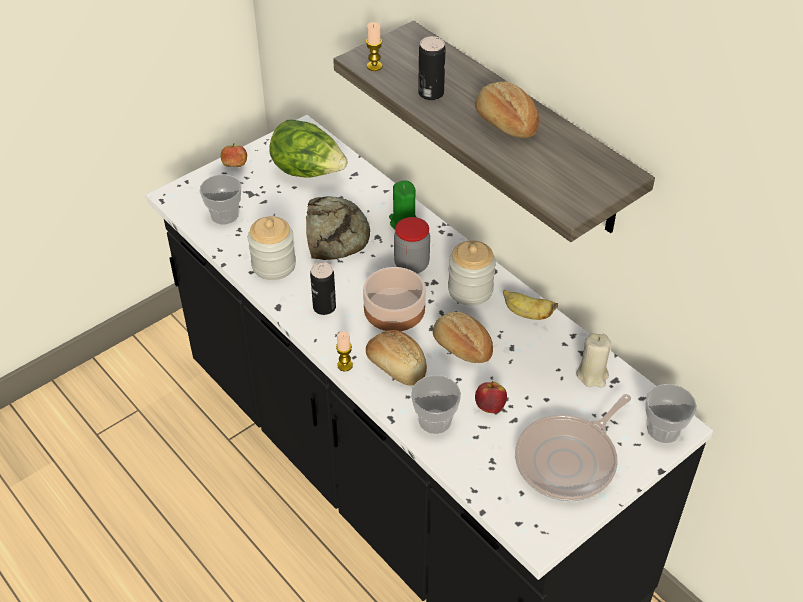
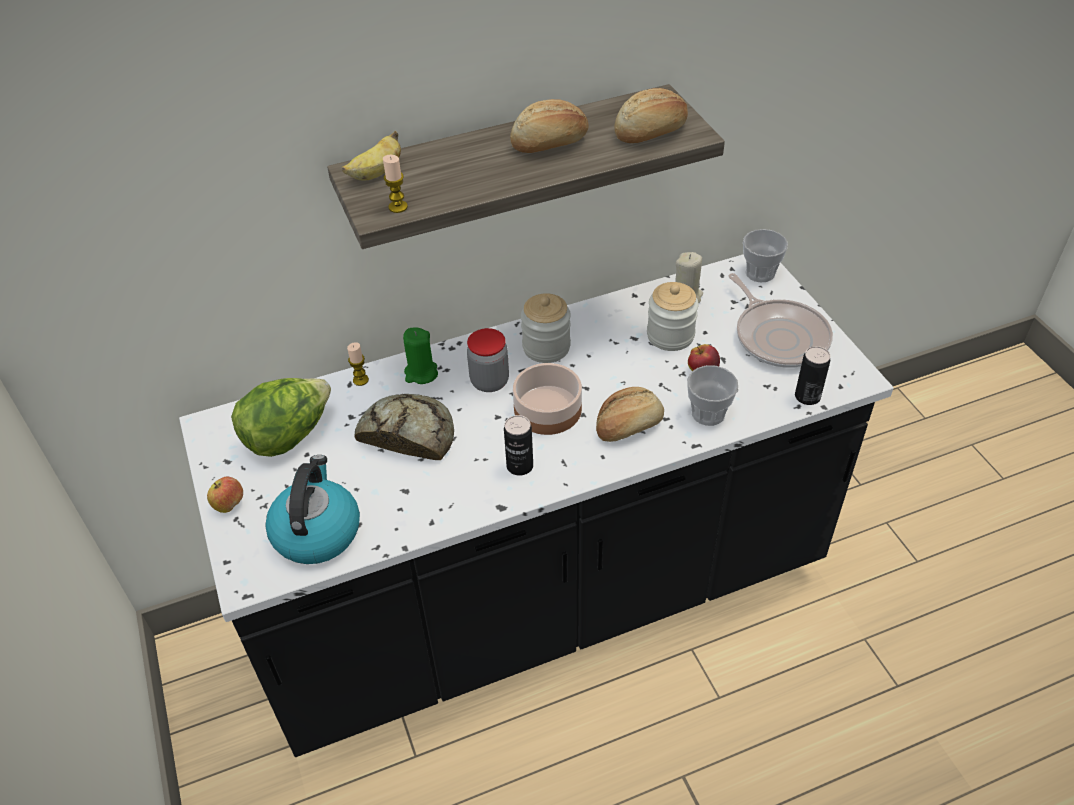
camera: 70 degrees left, 0 degrees up
cup [200,174,241,225] -> kettle [265,455,360,564]
jar [248,216,296,280] -> jar moved to [647,282,699,351]
candle [336,331,353,372] -> candle moved to [347,342,369,386]
can [418,36,446,101] -> can moved to [795,346,830,405]
bread [433,312,493,363] -> bread moved to [614,88,688,143]
banana [503,290,558,320] -> banana moved to [342,131,401,181]

